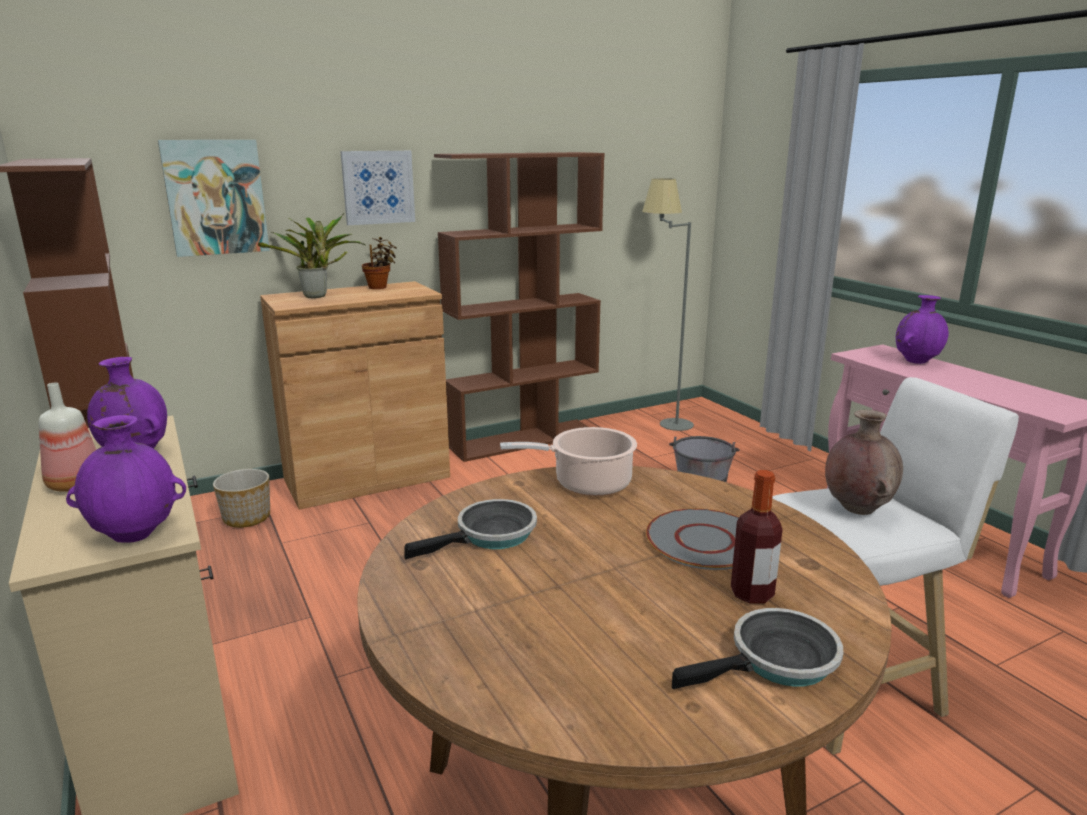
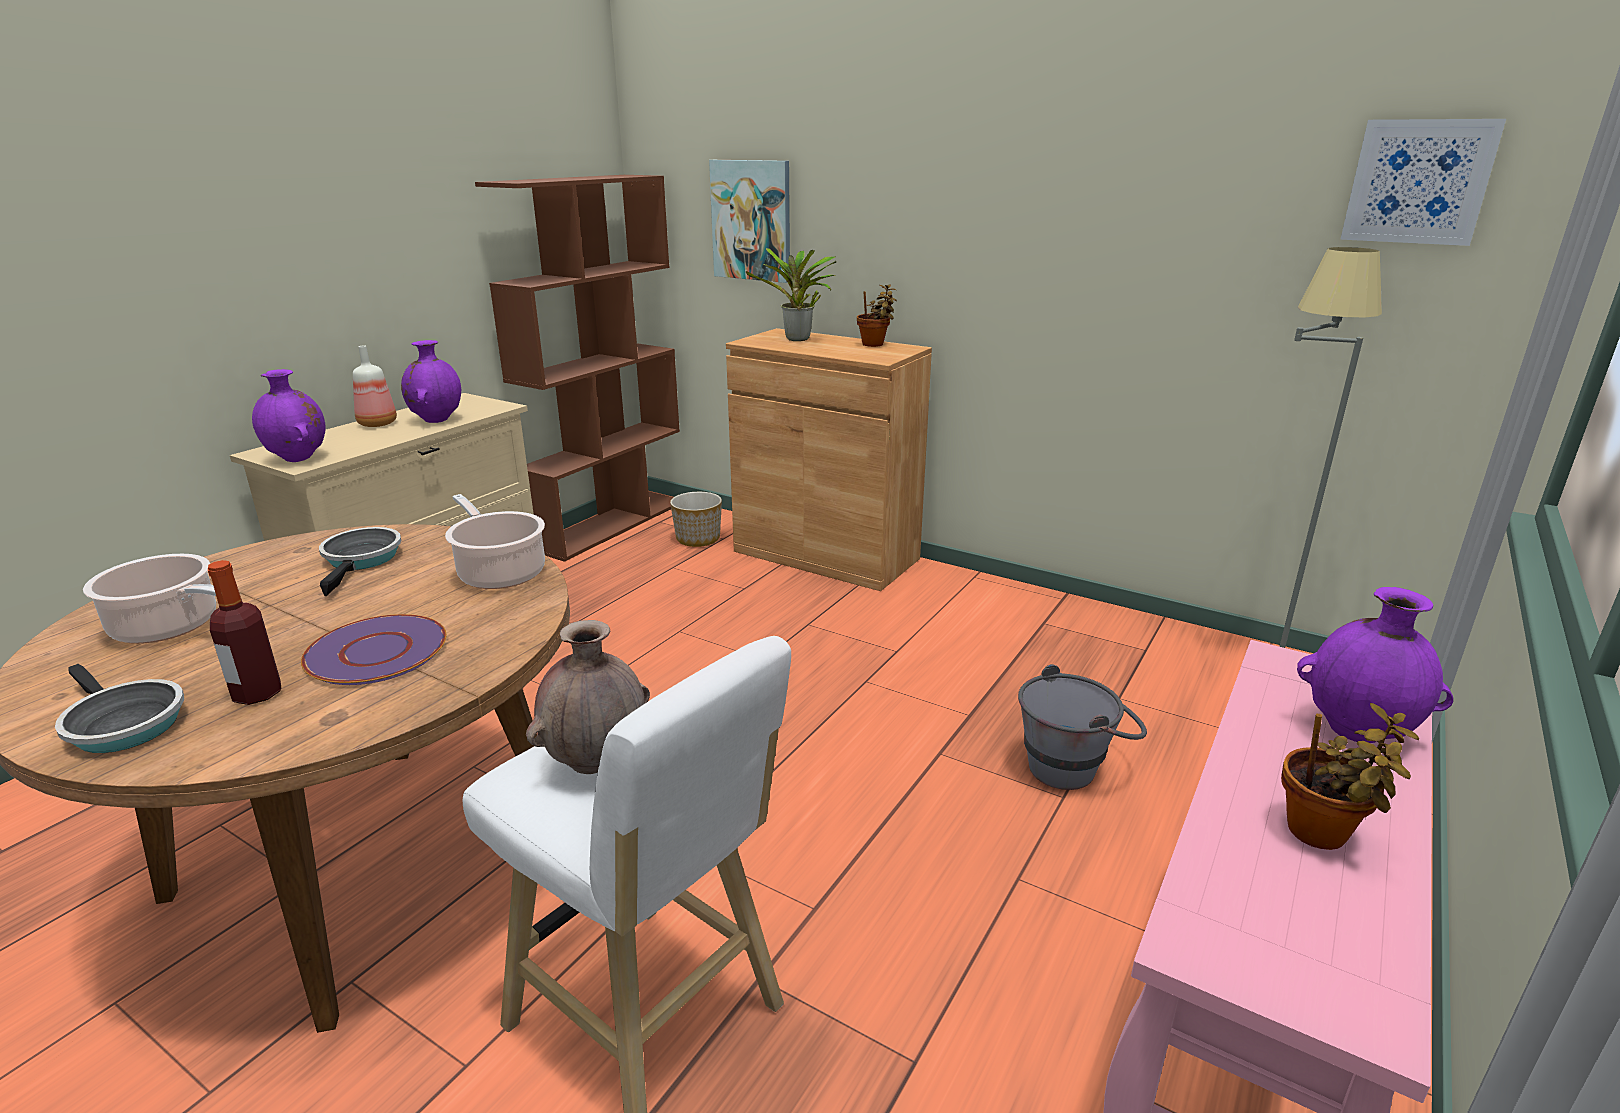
camera: 60 degrees right, 5 degrees up
picture [340,151,415,225] -> picture moved to [1340,119,1506,246]
frying pan [404,499,537,560] -> frying pan turned 120 degrees counterclockwise [319,527,401,596]
brown bookcase [434,152,604,462] -> none
grey plate [646,508,739,570] -> purple plate [301,614,446,685]
none -> cooking pot [83,554,216,644]
none -> potted plant [1281,703,1419,850]

